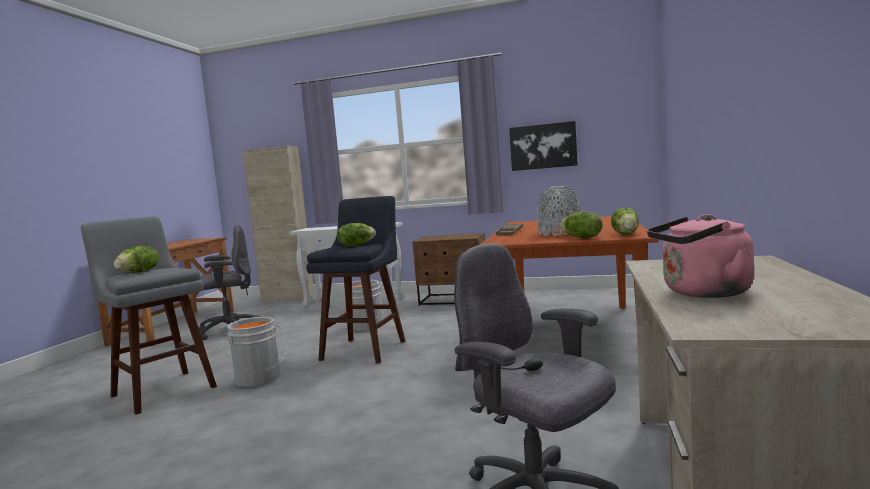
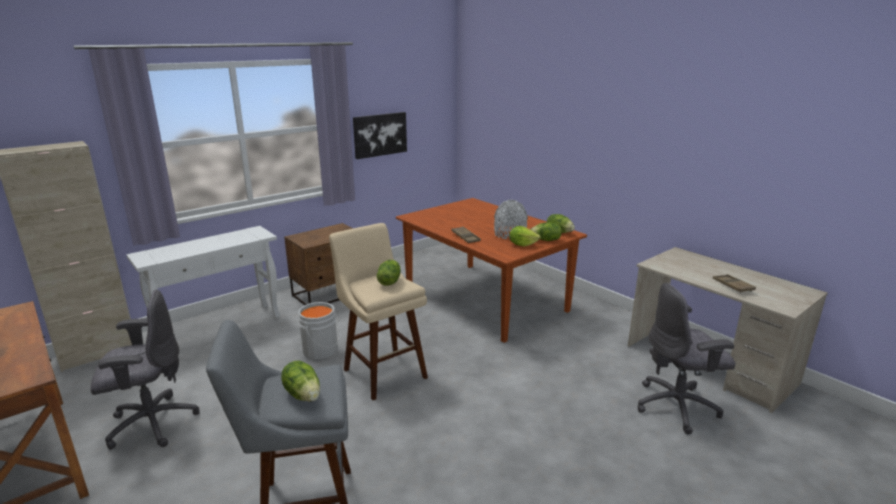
camera: 55 degrees left, 15 degrees up
grey office chair [199,225,261,340] -> grey office chair turned 60 degrees clockwise [91,290,200,450]
grey bucket [224,317,288,387] -> none
blue stool [306,196,406,363] -> beige stool [329,223,428,400]
pink kettle [647,214,754,298] -> brown tray [713,274,756,293]
none -> lettuce [509,226,540,247]

